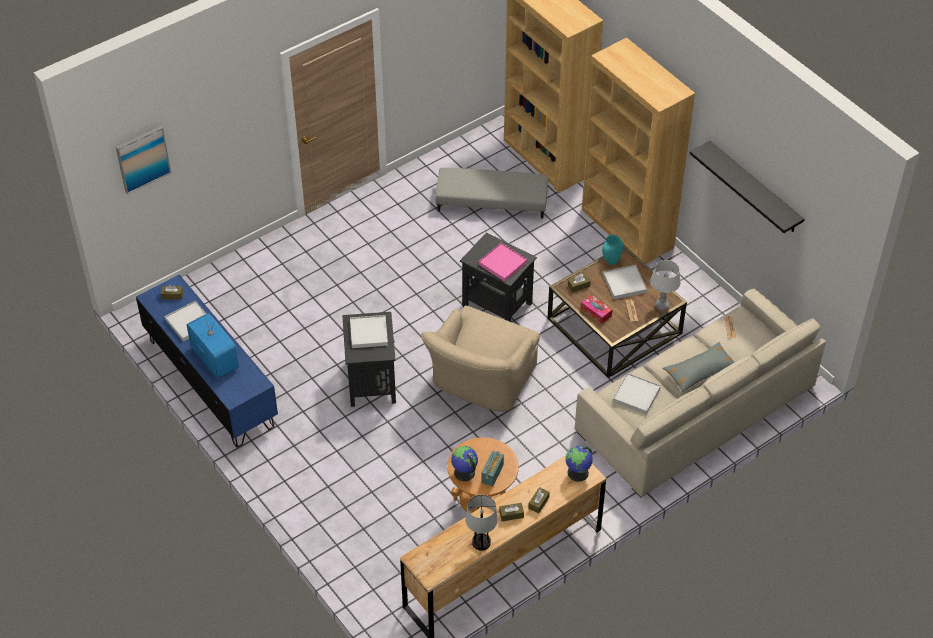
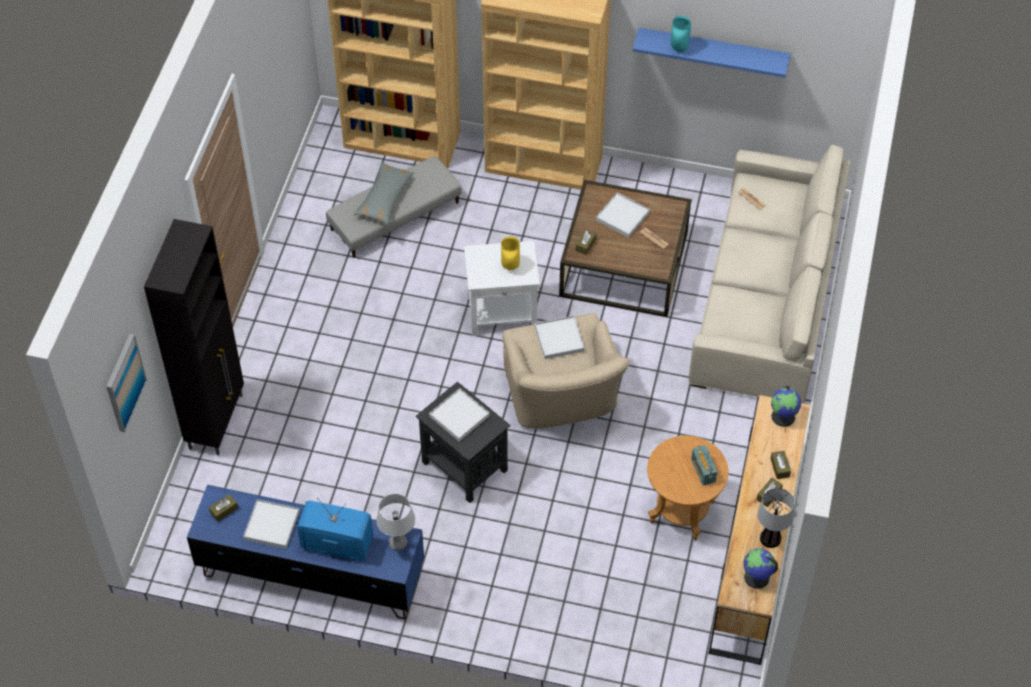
camera: 40 degrees left, 5 degrees up
globe [451,446,478,481] -> globe moved to [744,548,778,589]
black side table [460,232,537,322] -> white side table [464,241,540,336]
pink tray [479,243,527,282] -> yellow vase [501,236,520,270]
tissue box [581,295,612,324] -> none
turquoise vase [602,235,624,265] -> turquoise vase moved to [671,16,691,52]
white tray [613,373,661,414] -> white tray moved to [535,316,585,359]
grey table lamp [650,260,681,310] -> grey table lamp moved to [376,494,415,550]
grey pillow [662,342,734,392] -> grey pillow moved to [353,162,414,225]
black shelf [690,141,805,233] -> blue shelf [633,28,791,78]
none -> black cabinet [144,219,244,455]

